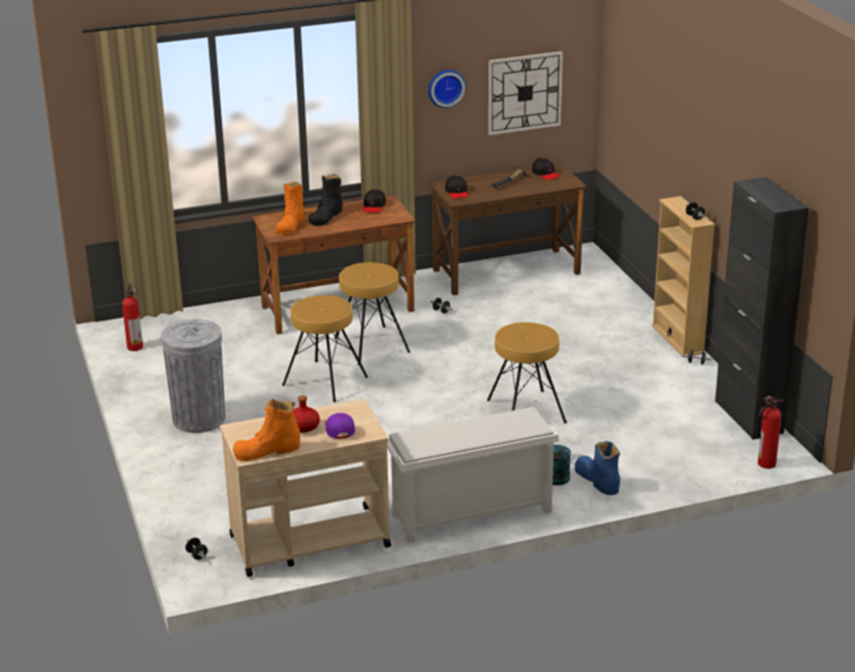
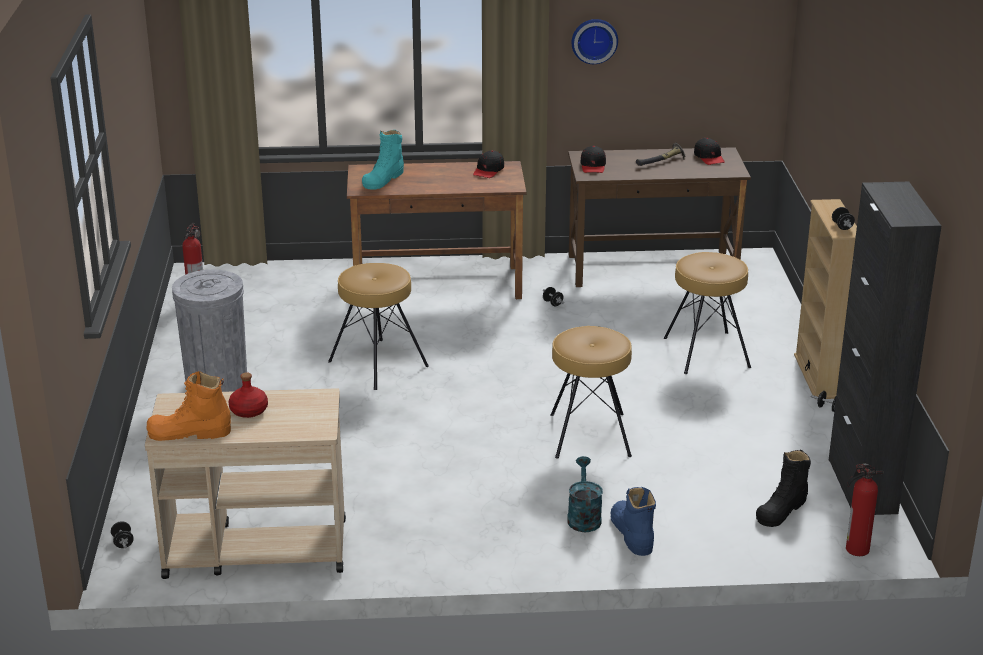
camera: 15 degrees right, 0 degrees up
orange boot [276,181,304,235] -> turquoise boot [362,130,404,190]
black boot [309,174,343,226] -> black boot moved to [756,450,811,527]
purple cap [325,413,355,439] -> none
brown stool [334,262,410,365] -> brown stool moved to [664,252,751,374]
white shoe rack [387,407,559,543] -> none
wall clock [488,51,563,135] -> none

